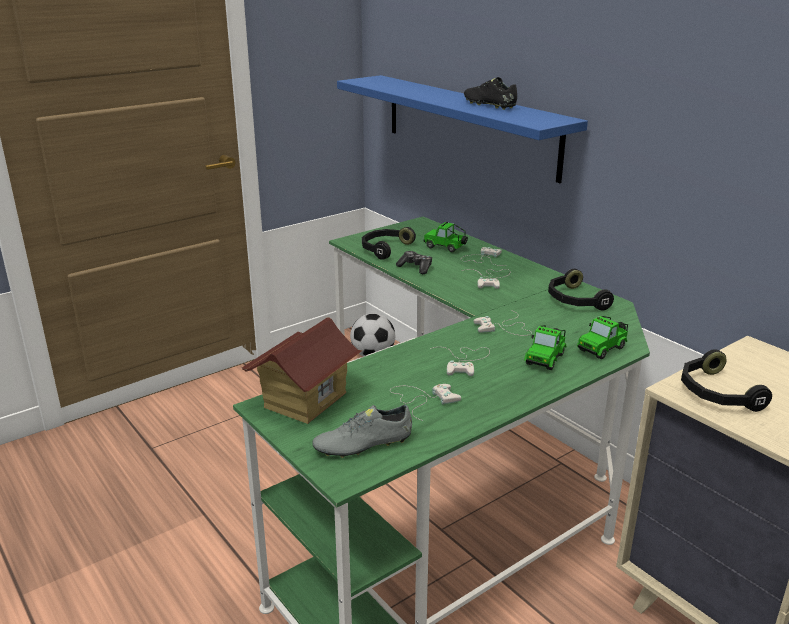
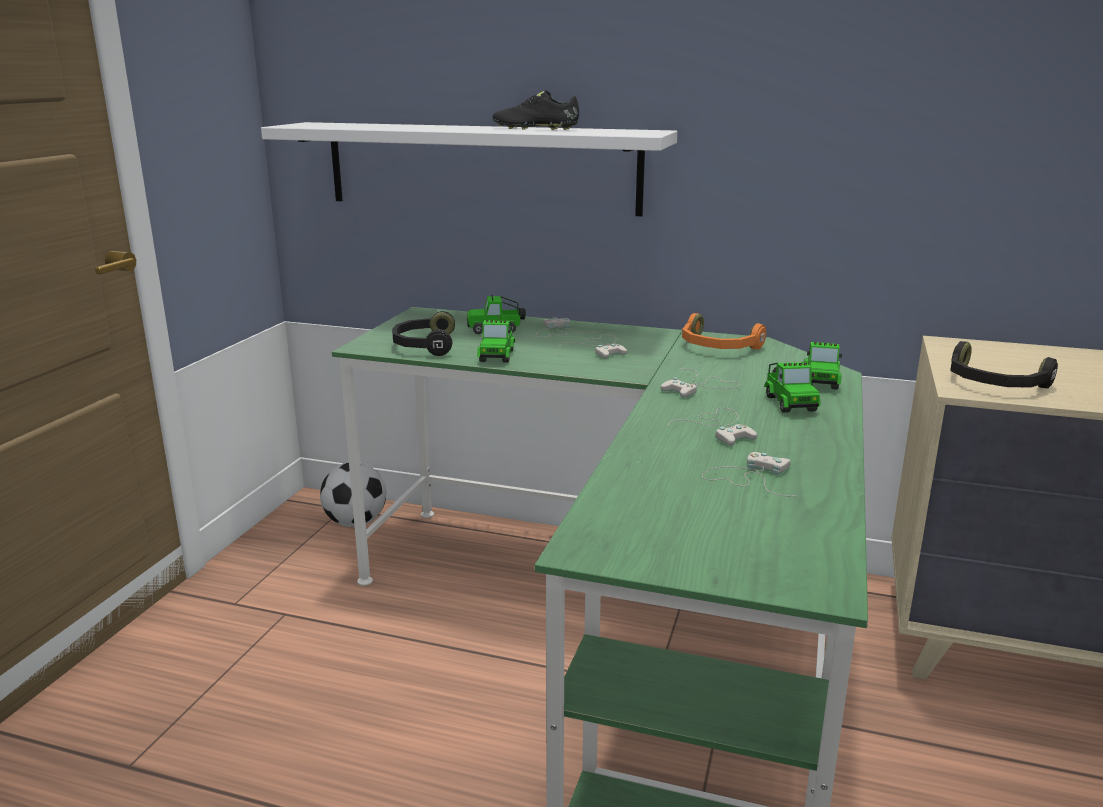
camera: 35 degrees left, 5 degrees down
toy house [241,317,362,424] -> none
grey shoe [312,405,412,458] -> none
blue shelf [337,75,588,183] -> white shelf [261,122,677,216]
game controller [396,251,432,274] -> toy car [477,320,515,363]
black headphones [548,269,614,310] -> orange headphones [682,313,766,350]

